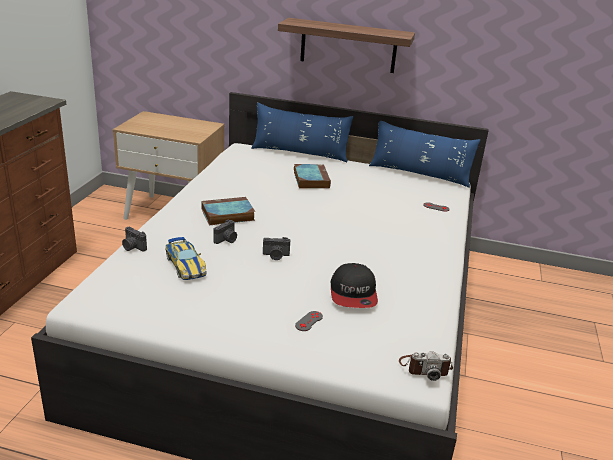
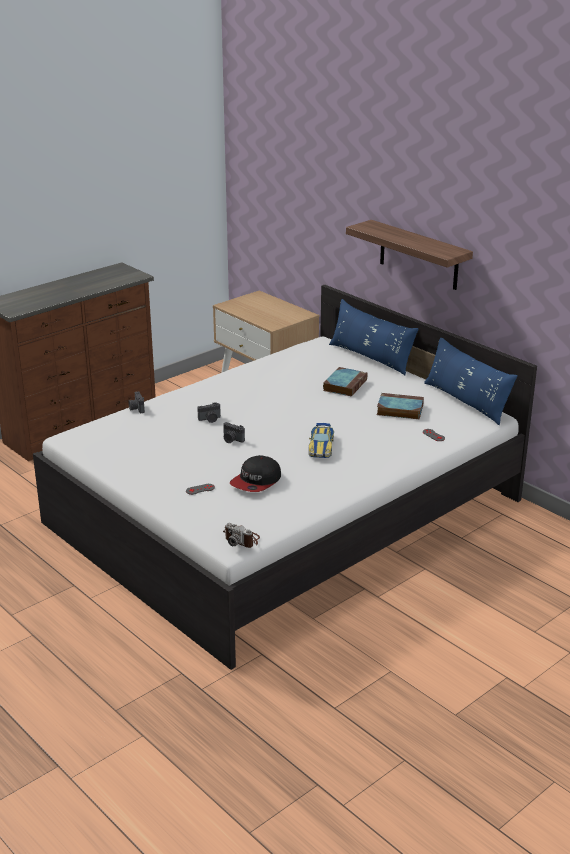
camera: 35 degrees right, 0 degrees up
toy car [165,237,207,280] -> toy car moved to [309,423,334,458]
book [201,197,255,225] -> book moved to [377,393,424,419]

